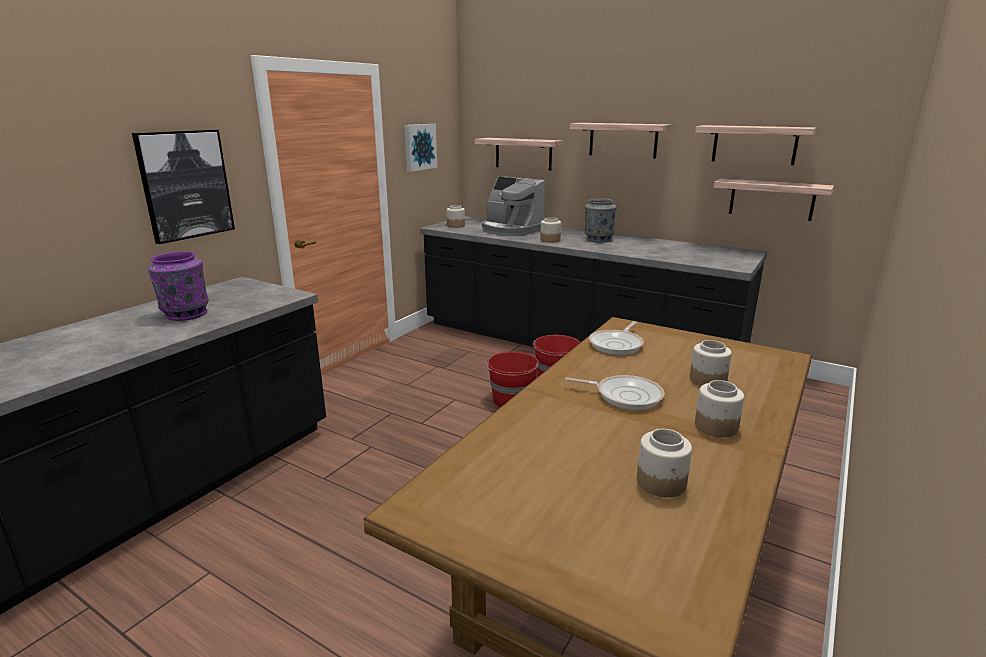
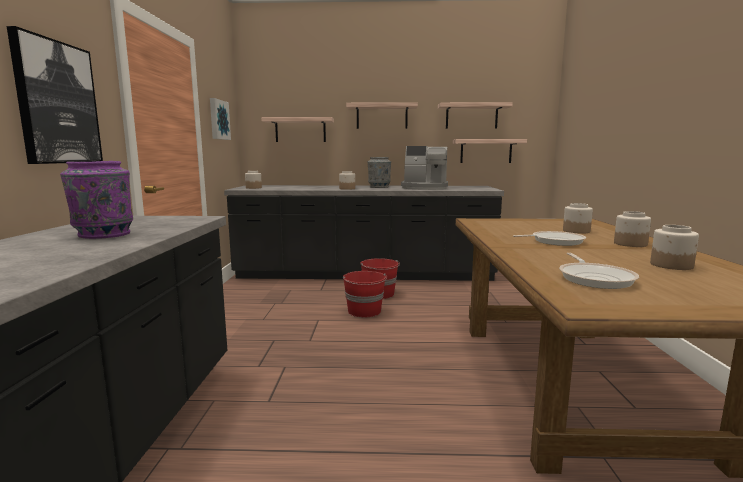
camera: 30 degrees left, 10 degrees down
coffee machine [482,176,545,236] -> coffee machine moved to [401,146,448,190]
frying pan [589,321,644,355] -> frying pan moved to [559,253,639,289]

